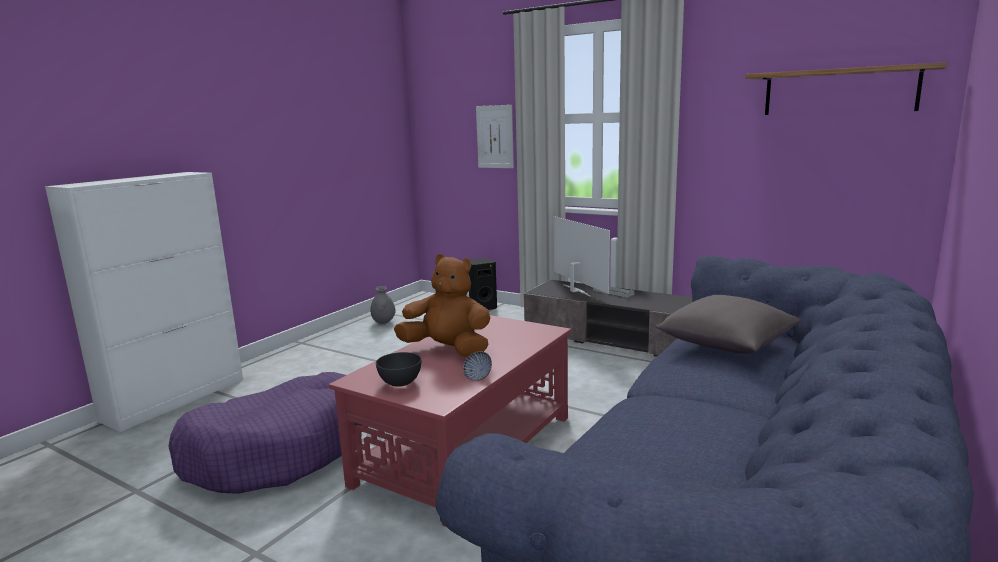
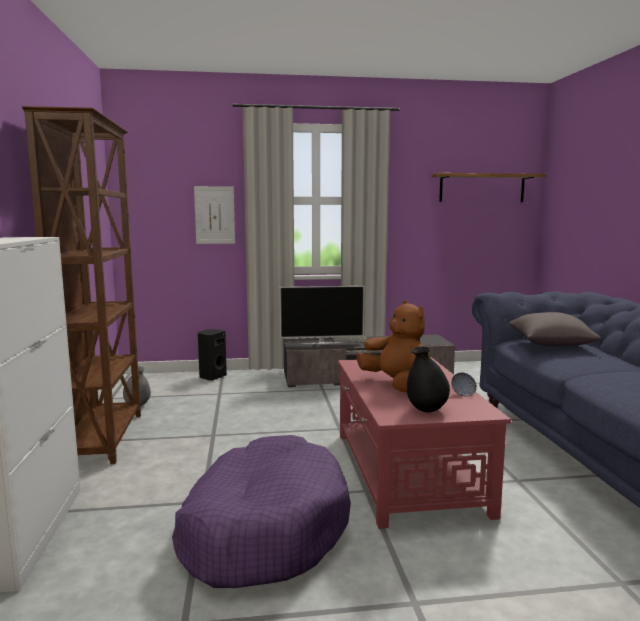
camera: 40 degrees left, 5 degrees down
grey bowl [376,352,421,387] -> black vase [407,346,450,412]
brown plush toy [394,254,490,357] -> brown plush toy turned 75 degrees clockwise [356,301,429,392]
television [553,216,610,297] -> television turned 150 degrees clockwise [280,286,364,344]
none -> brown bookcase [22,106,141,464]

